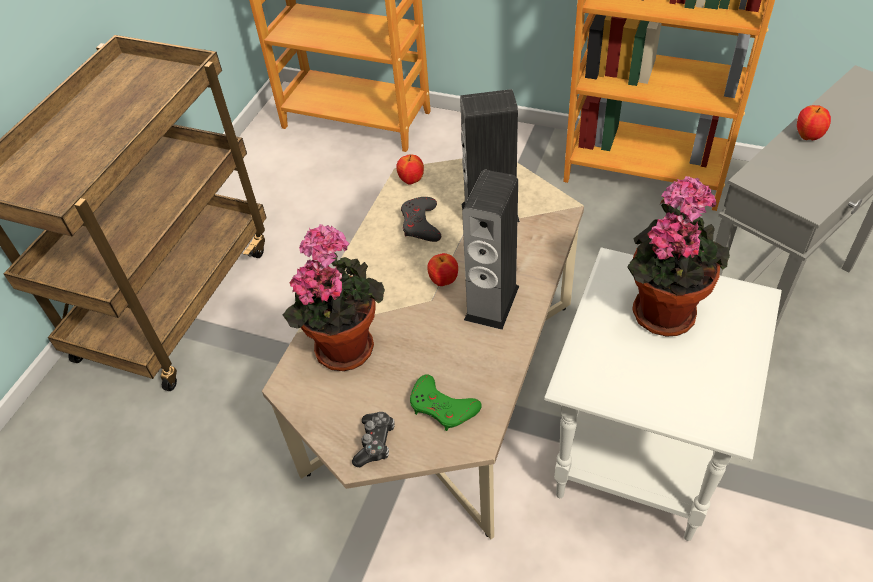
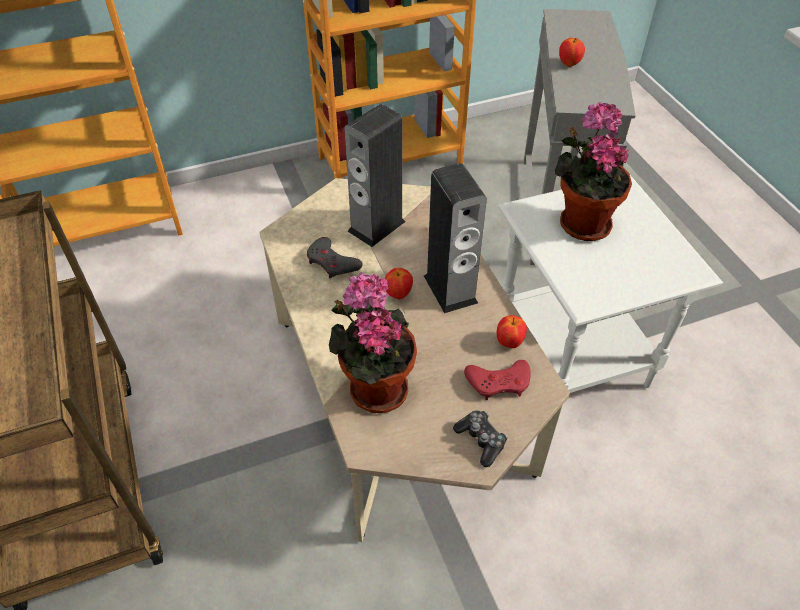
camera: 45 degrees left, 0 degrees up
apple [396,154,424,185] -> apple moved to [497,315,527,348]
green game controller [410,374,482,431] -> red game controller [464,360,531,400]

